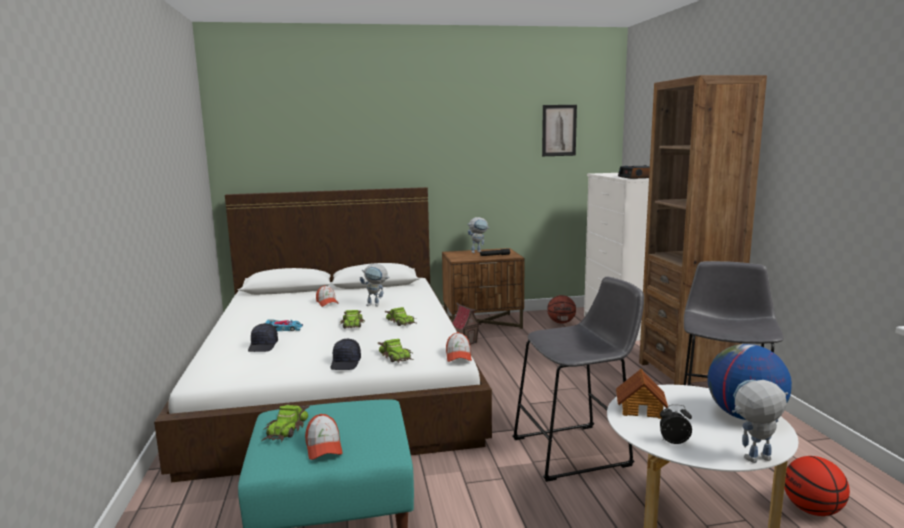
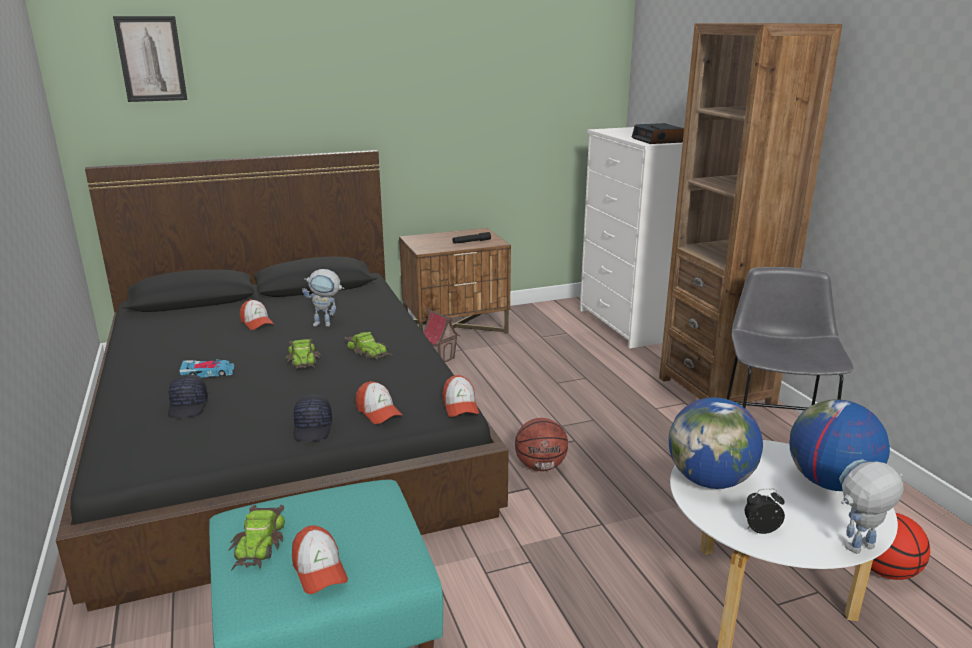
camera: 10 degrees left, 10 degrees up
white bed [154,187,492,482] -> black bed [56,150,509,612]
toy car [378,339,413,363] -> cap [355,381,402,424]
toy robot [467,217,489,253] -> none
grey stool [512,277,644,482] -> none
picture [542,105,577,156] -> picture moved to [113,16,187,102]
basketball [547,295,576,324] -> basketball moved to [515,418,568,471]
toy house [616,369,668,419] -> globe [669,397,763,489]

